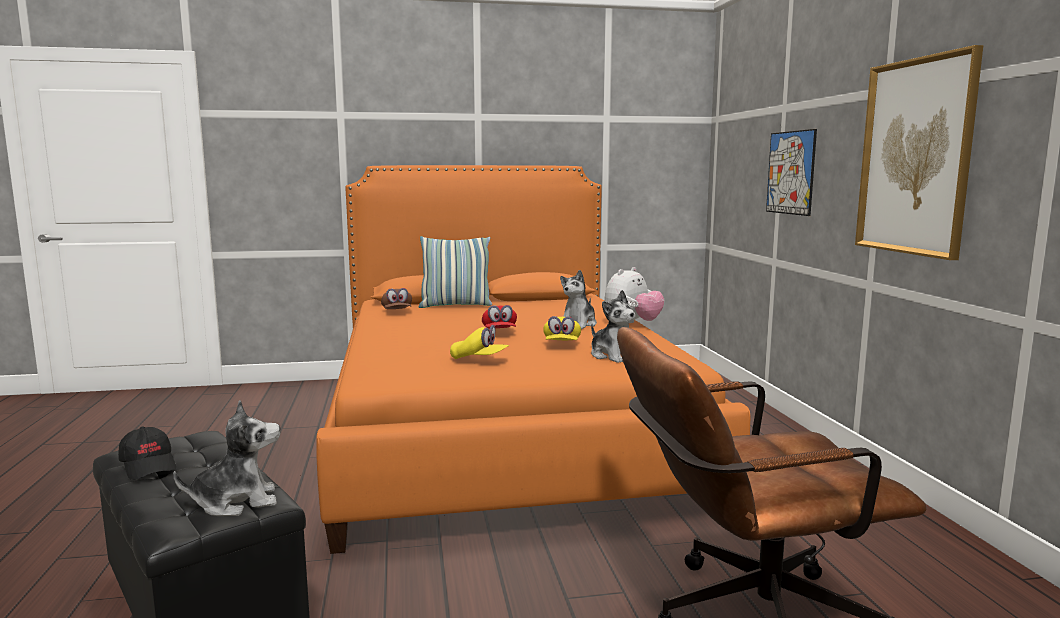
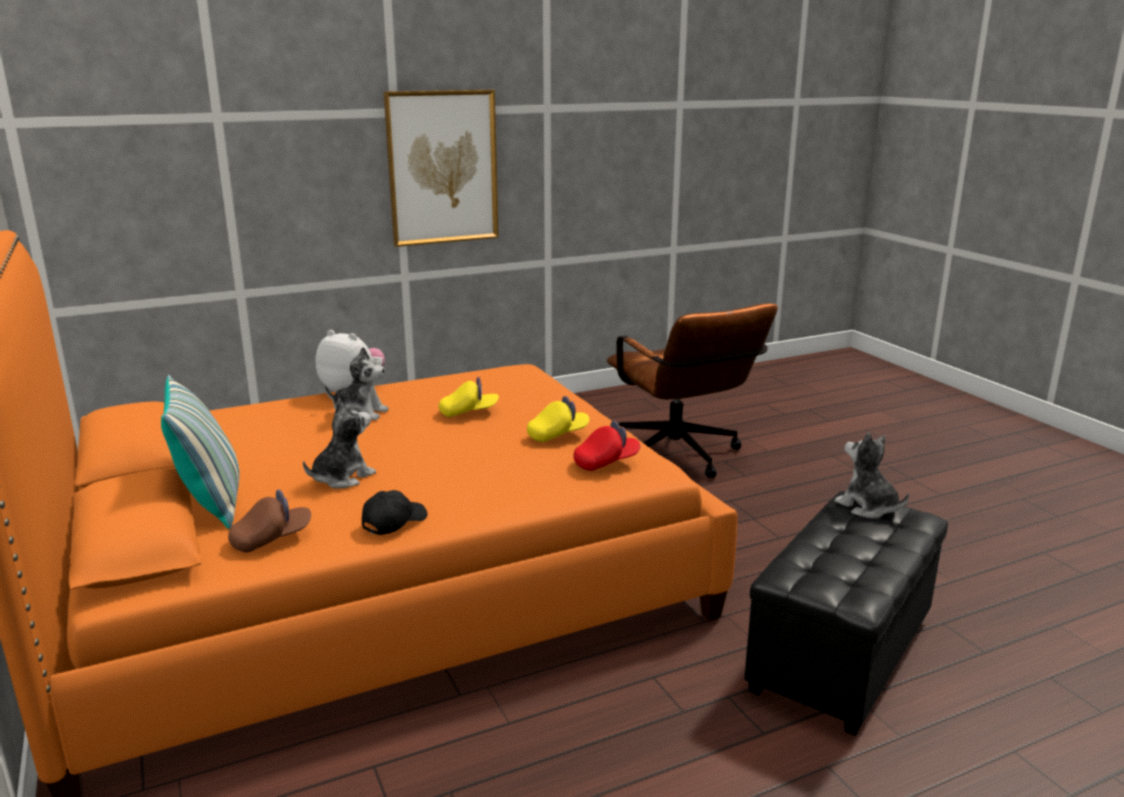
camera: 105 degrees left, 10 degrees up
black cap [118,427,176,480] -> black cap moved to [362,490,428,535]
yellow cap [450,325,509,359] -> yellow cap turned 60 degrees clockwise [527,396,589,442]
red cap [482,305,517,328] -> red cap moved to [574,421,640,471]
plush toy [591,290,636,363] -> plush toy moved to [303,399,376,489]
picture [766,129,817,216] -> none

